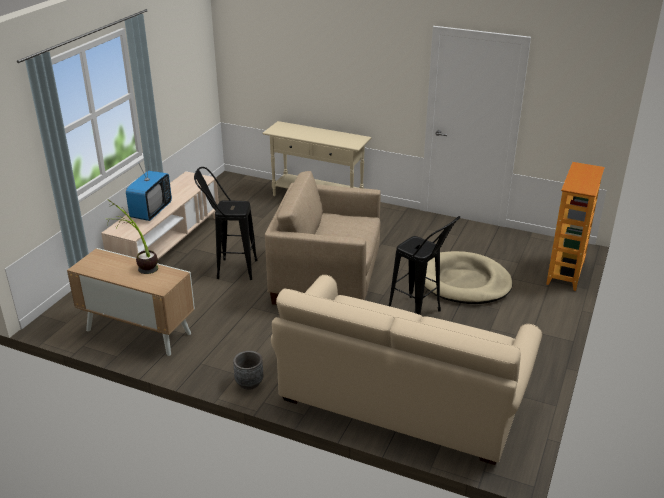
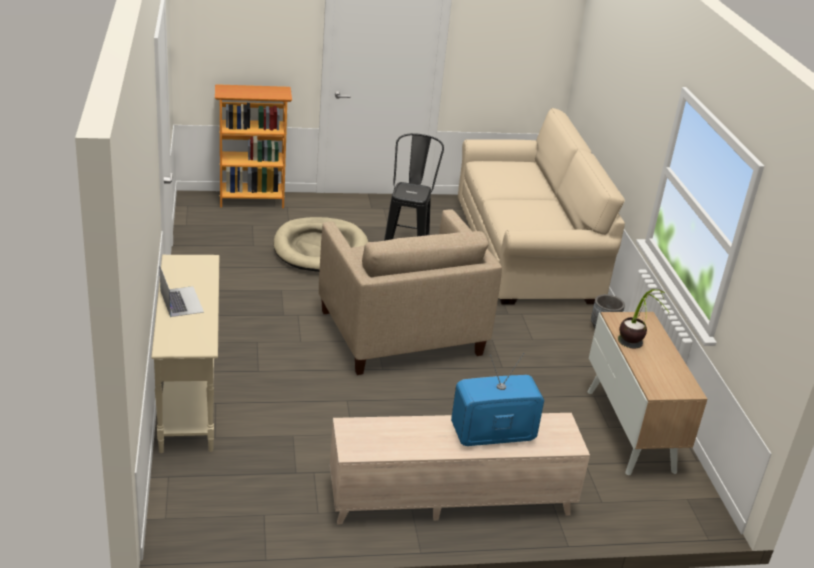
camera: 125 degrees left, 0 degrees up
black stool [194,167,258,280] -> none
none -> laptop [159,264,204,317]

